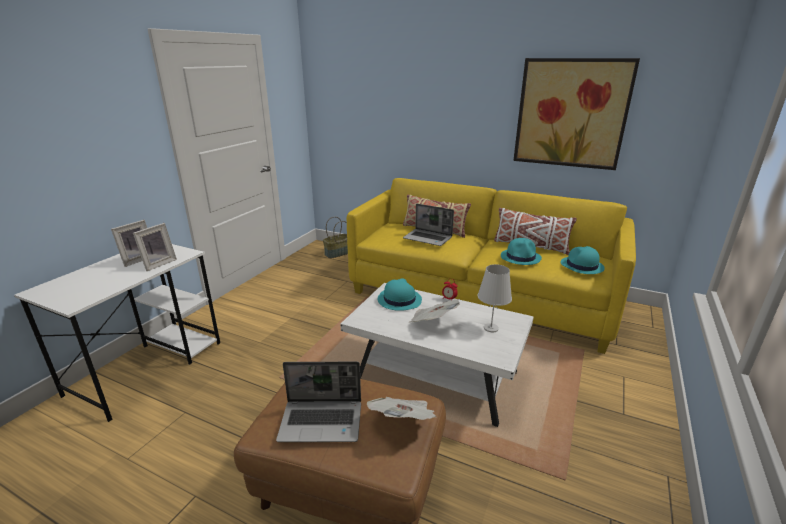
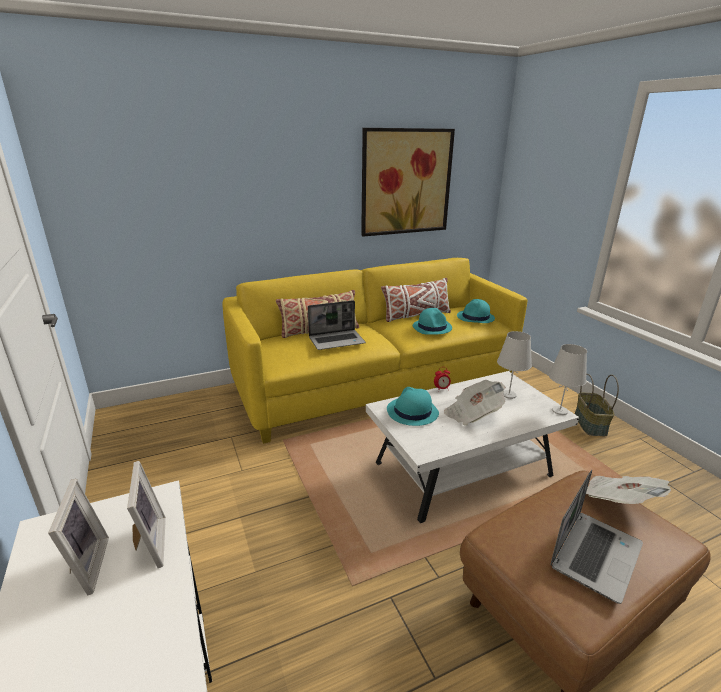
camera: 50 degrees left, 0 degrees up
basket [323,217,348,258] -> basket moved to [575,374,619,436]
none -> white table lamp [549,344,587,415]

